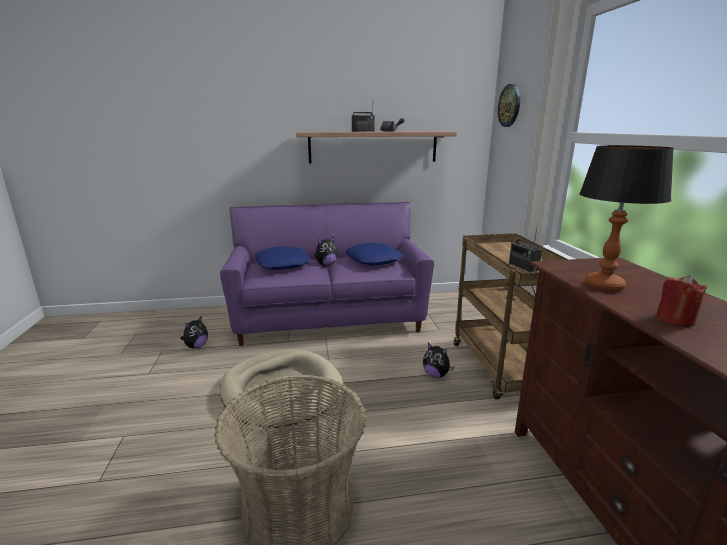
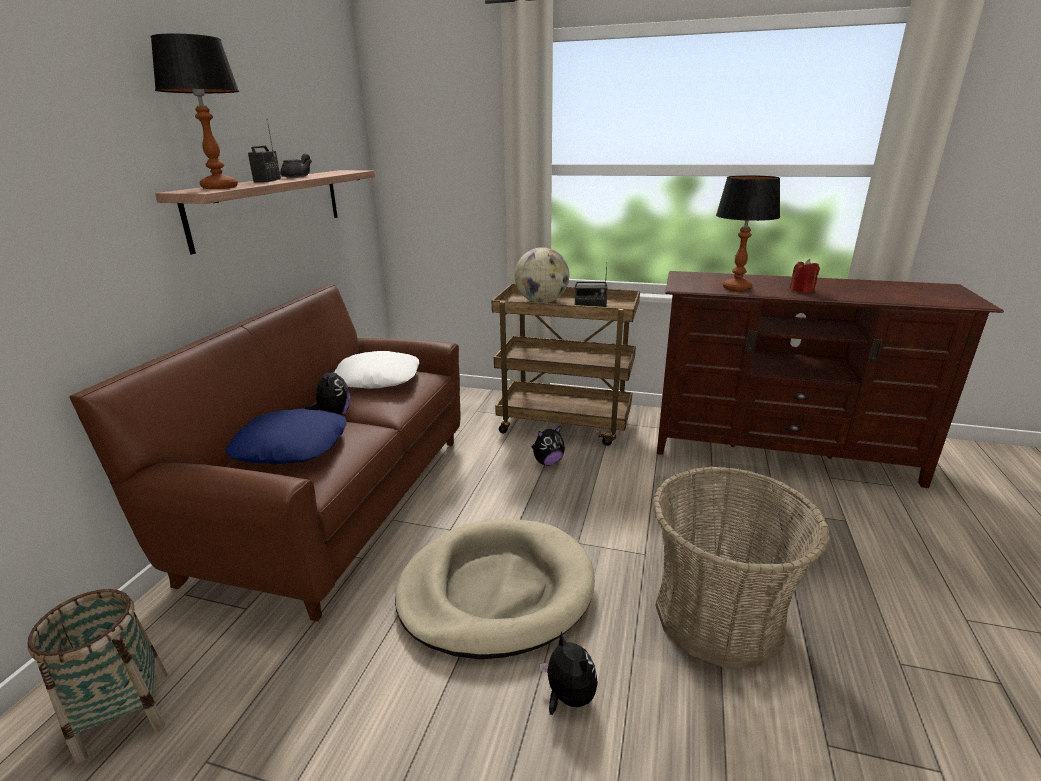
camera: 65 degrees left, 5 degrees up
plush toy [180,317,208,349] -> plush toy moved to [539,631,598,715]
purple sofa [220,202,434,346] -> brown sofa [69,284,460,622]
blue pillow [346,243,403,265] -> white pillow [334,351,419,388]
wall clock [498,84,520,127] -> none
none -> basket [28,589,168,763]
none -> table lamp [151,34,239,189]
none -> globe [515,247,569,303]

